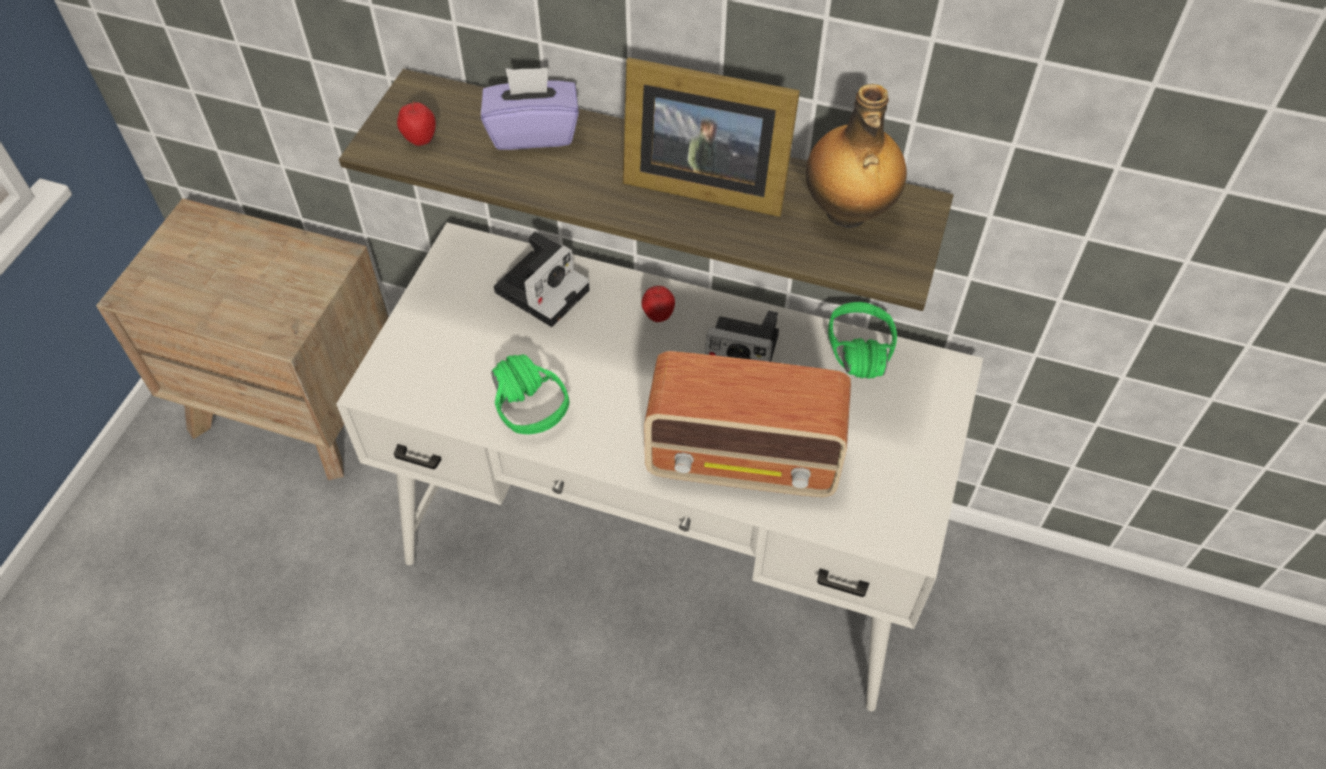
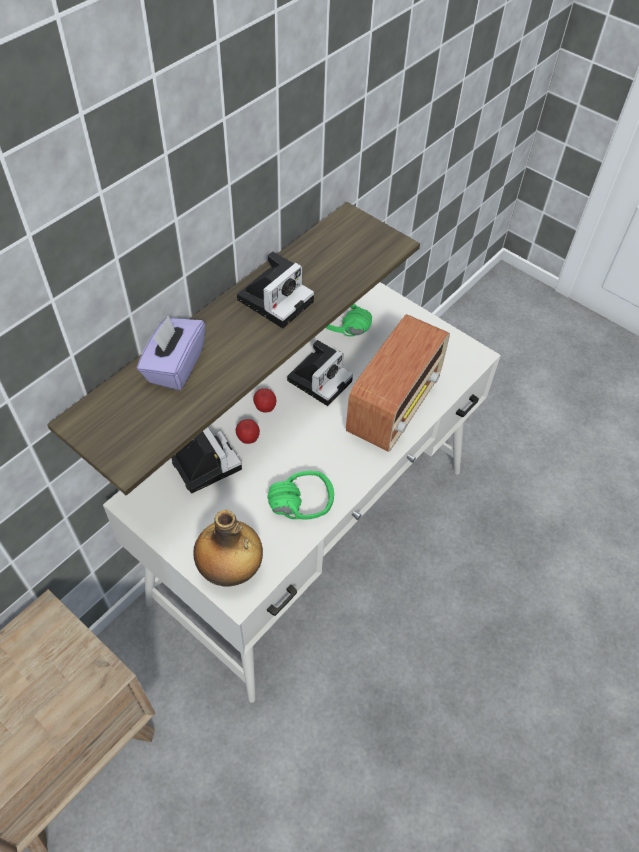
camera: 70 degrees left, 0 degrees up
apple [397,101,436,146] -> apple moved to [236,419,260,444]
picture frame [623,57,800,217] -> camera [237,251,314,328]
bottle [806,84,907,228] -> bottle moved to [193,510,263,586]

